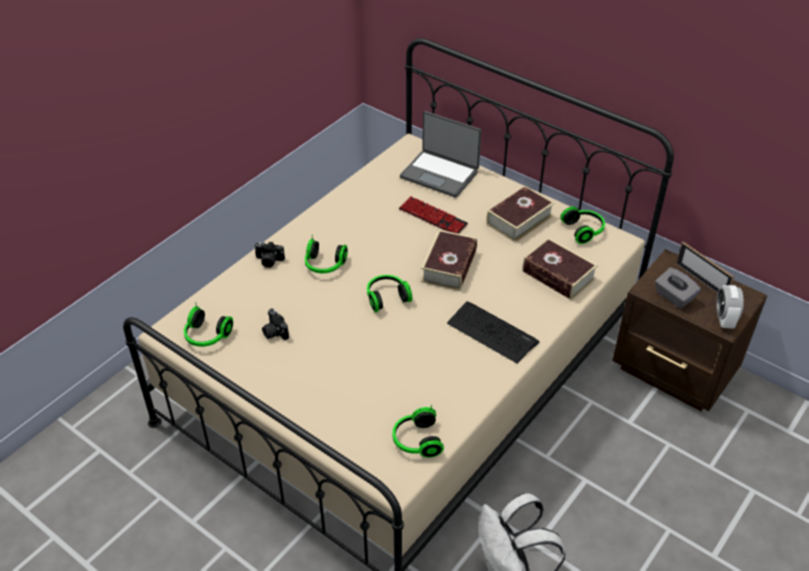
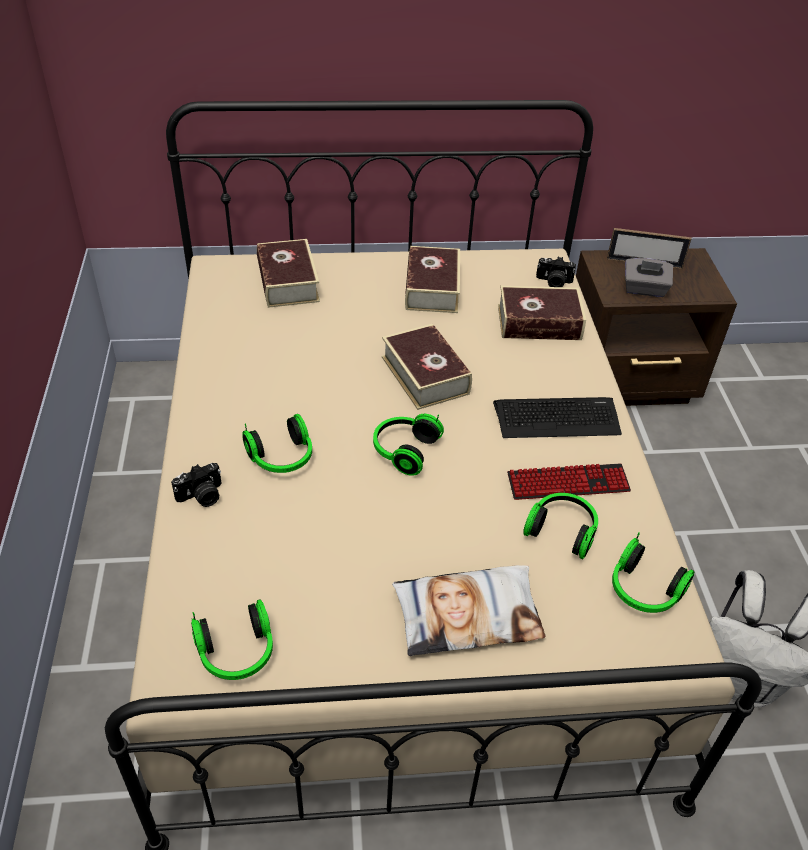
camera: 45 degrees left, 0 degrees up
camera [262,308,289,340] -> camera moved to [536,257,576,287]
keyboard [399,196,468,234] -> keyboard moved to [507,463,631,500]
laptop [400,111,482,197] -> book [257,239,320,308]
headphones [560,207,605,244] -> headphones moved to [523,493,598,559]
alarm clock [716,285,744,329] -> none
none -> pillow [392,565,546,656]

